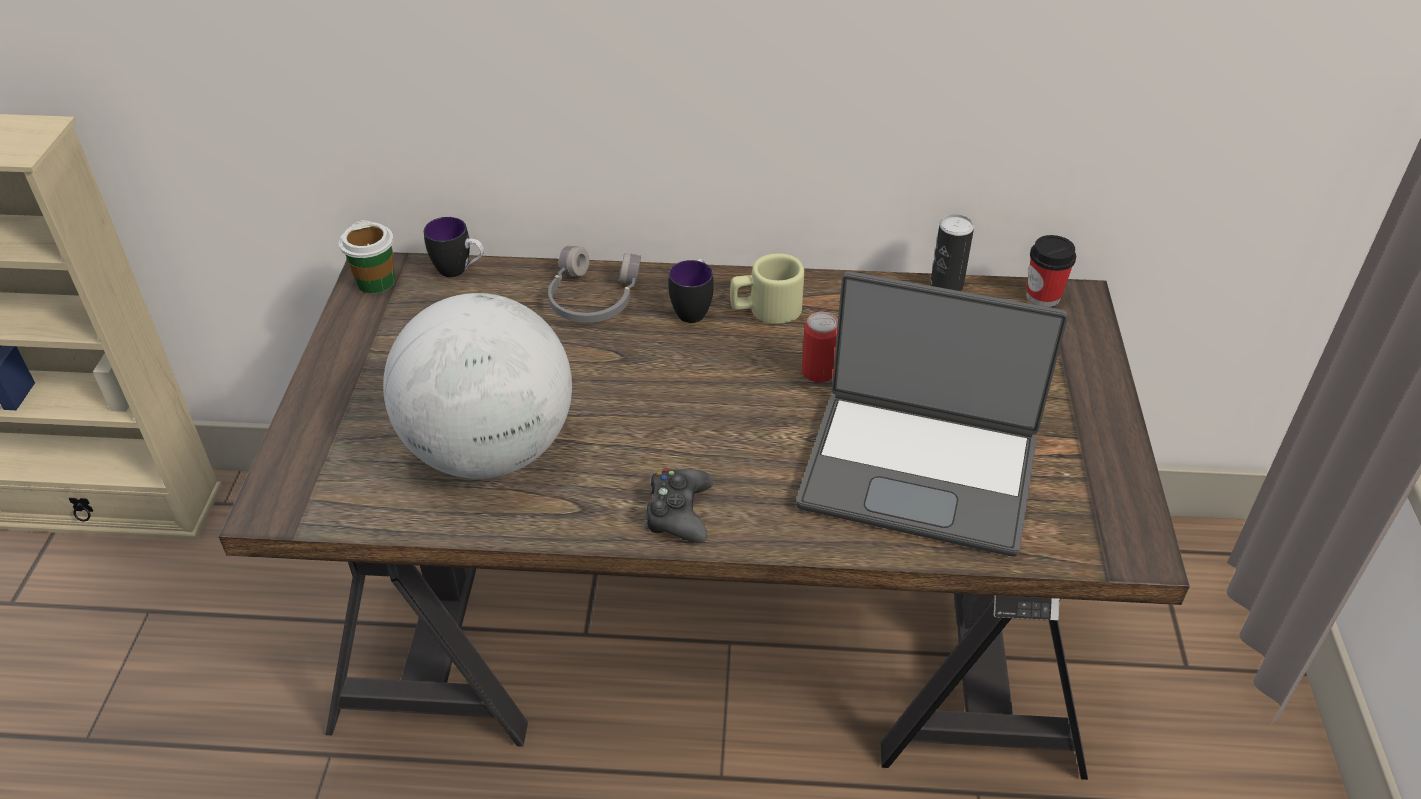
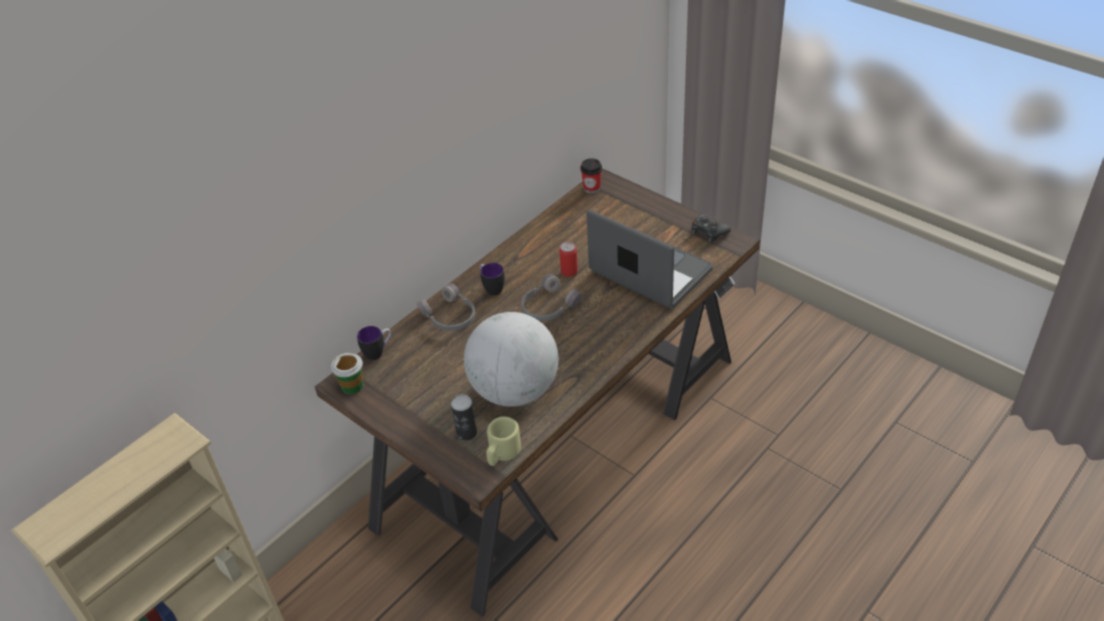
camera: 50 degrees left, 0 degrees up
black game controller [644,468,713,543] -> black game controller moved to [692,214,731,242]
beige mug [730,253,804,324] -> beige mug moved to [486,416,521,466]
laptop [796,271,1068,557] -> laptop turned 105 degrees counterclockwise [586,210,713,309]
can [930,214,974,291] -> can moved to [451,395,477,441]
none -> grey headphones [522,274,582,321]

